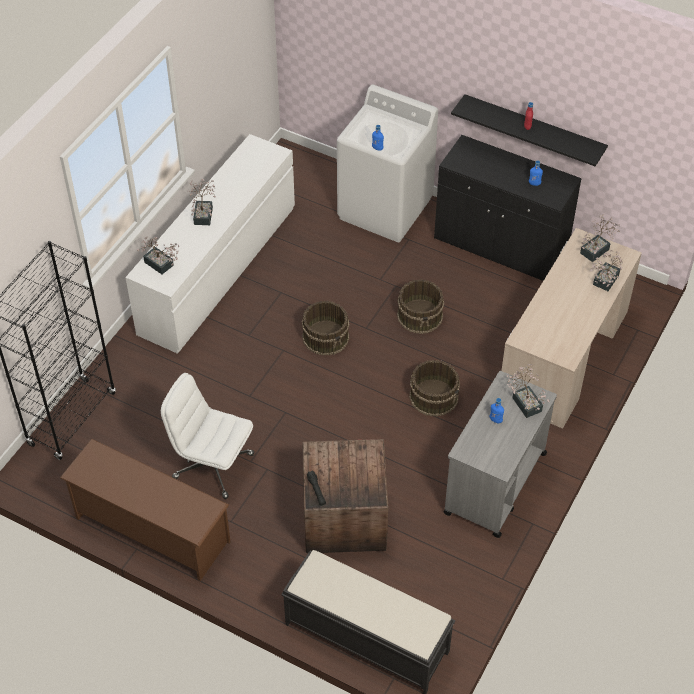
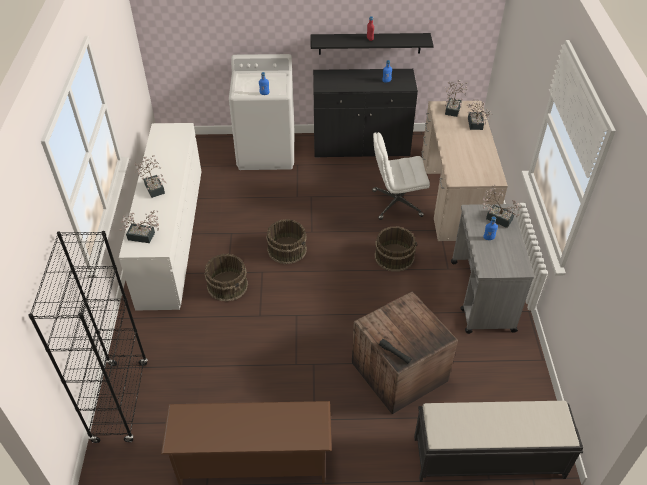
camera: 30 degrees left, 5 degrees down
white office chair [161,373,254,499] -> white office chair moved to [372,132,430,220]
brown bucket [397,279,444,334] -> brown bucket moved to [205,254,248,302]

